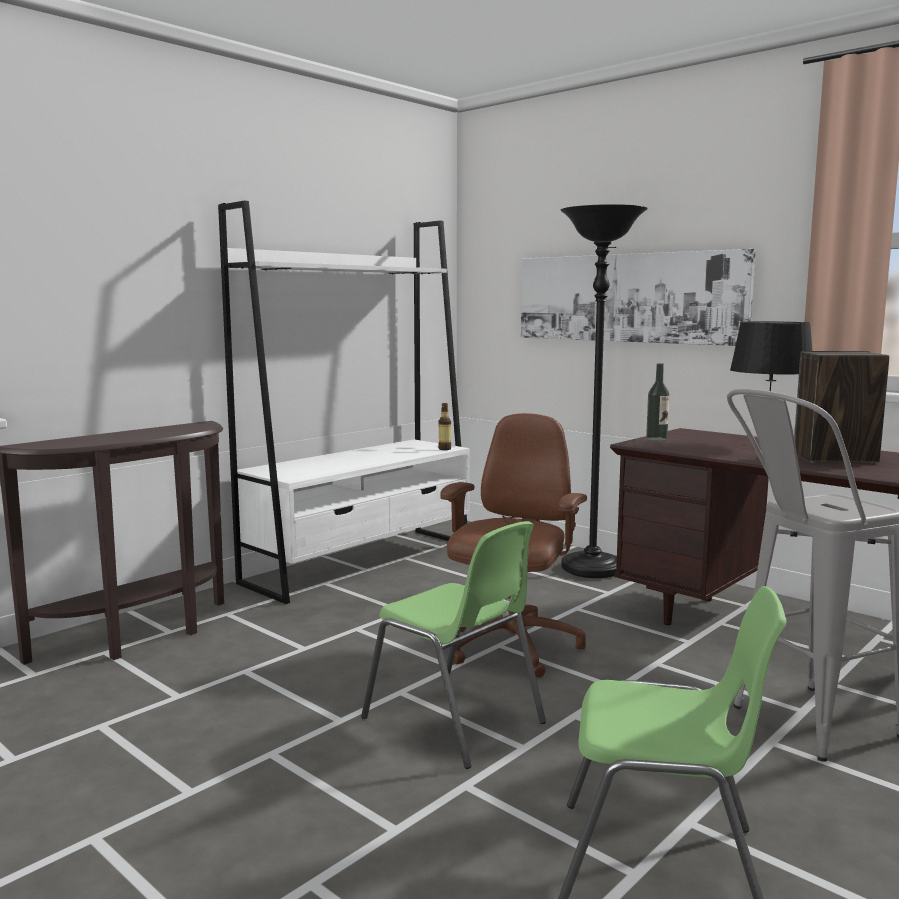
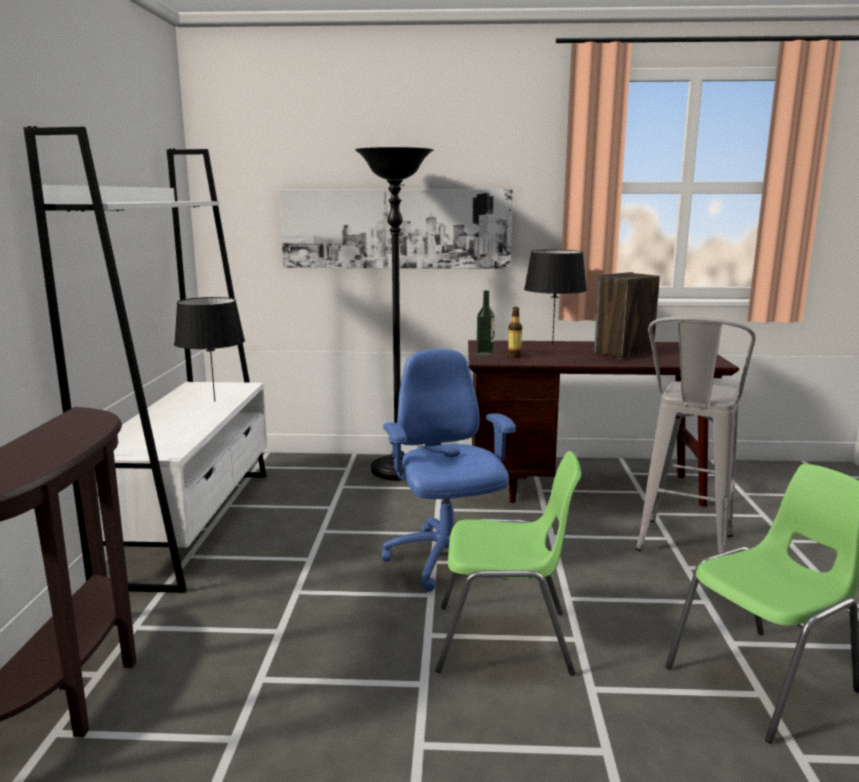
camera: 40 degrees left, 5 degrees up
bottle [438,403,451,450] -> bottle moved to [508,307,522,358]
brown office chair [440,413,587,677] -> blue office chair [382,349,516,592]
none -> black table lamp [174,297,245,402]

